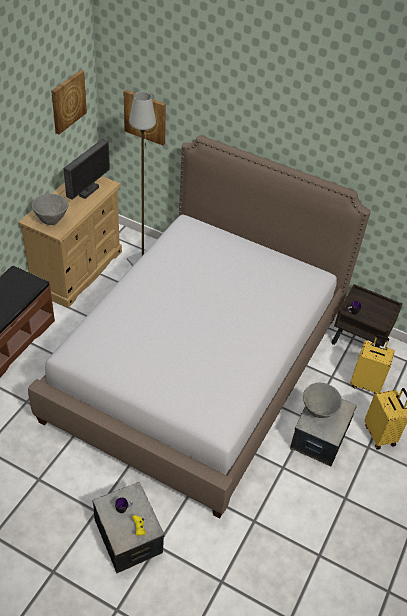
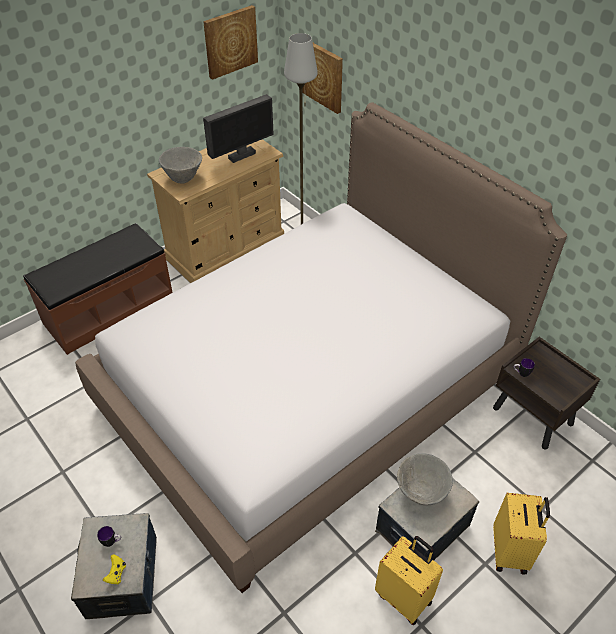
camera: 25 degrees right, 0 degrees up
yellow suitcase [350,335,395,394] -> yellow suitcase moved to [375,536,443,625]

